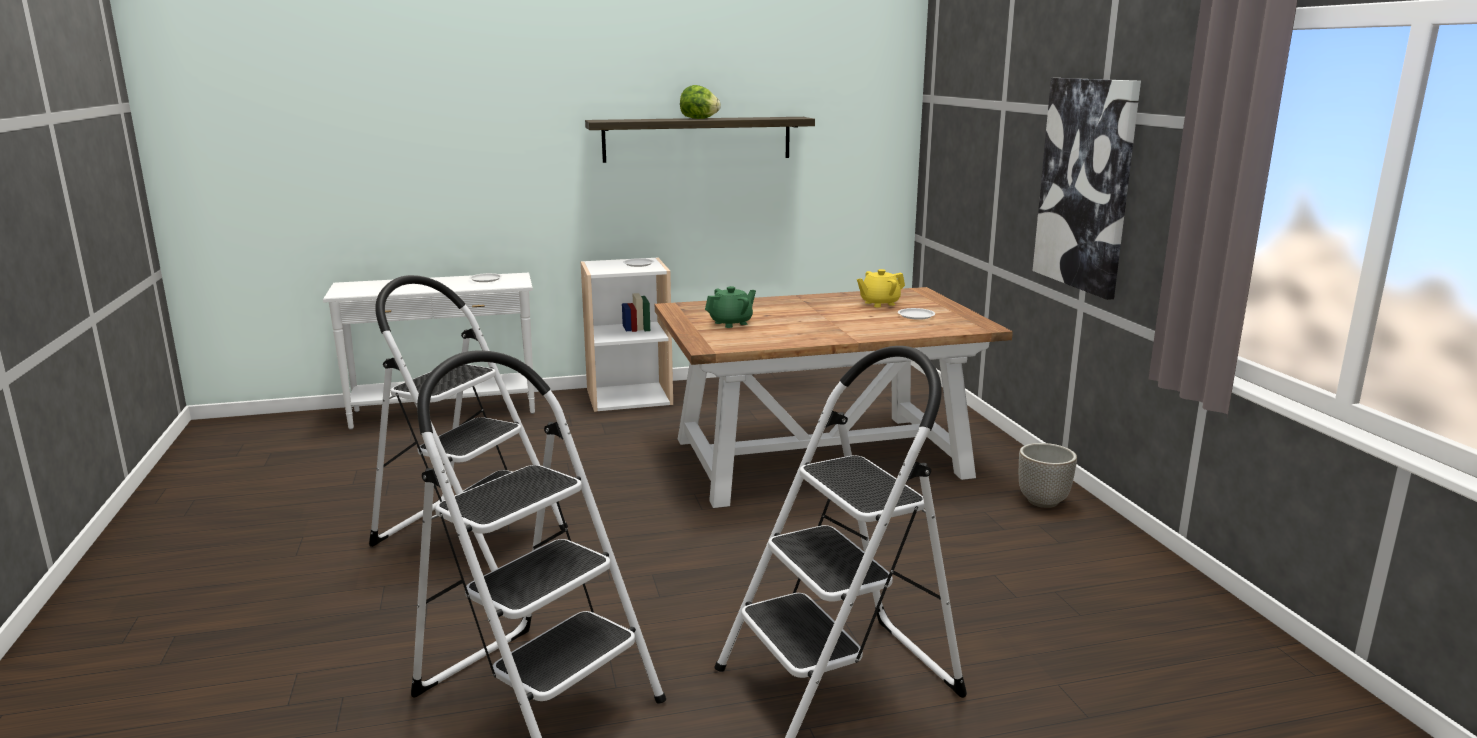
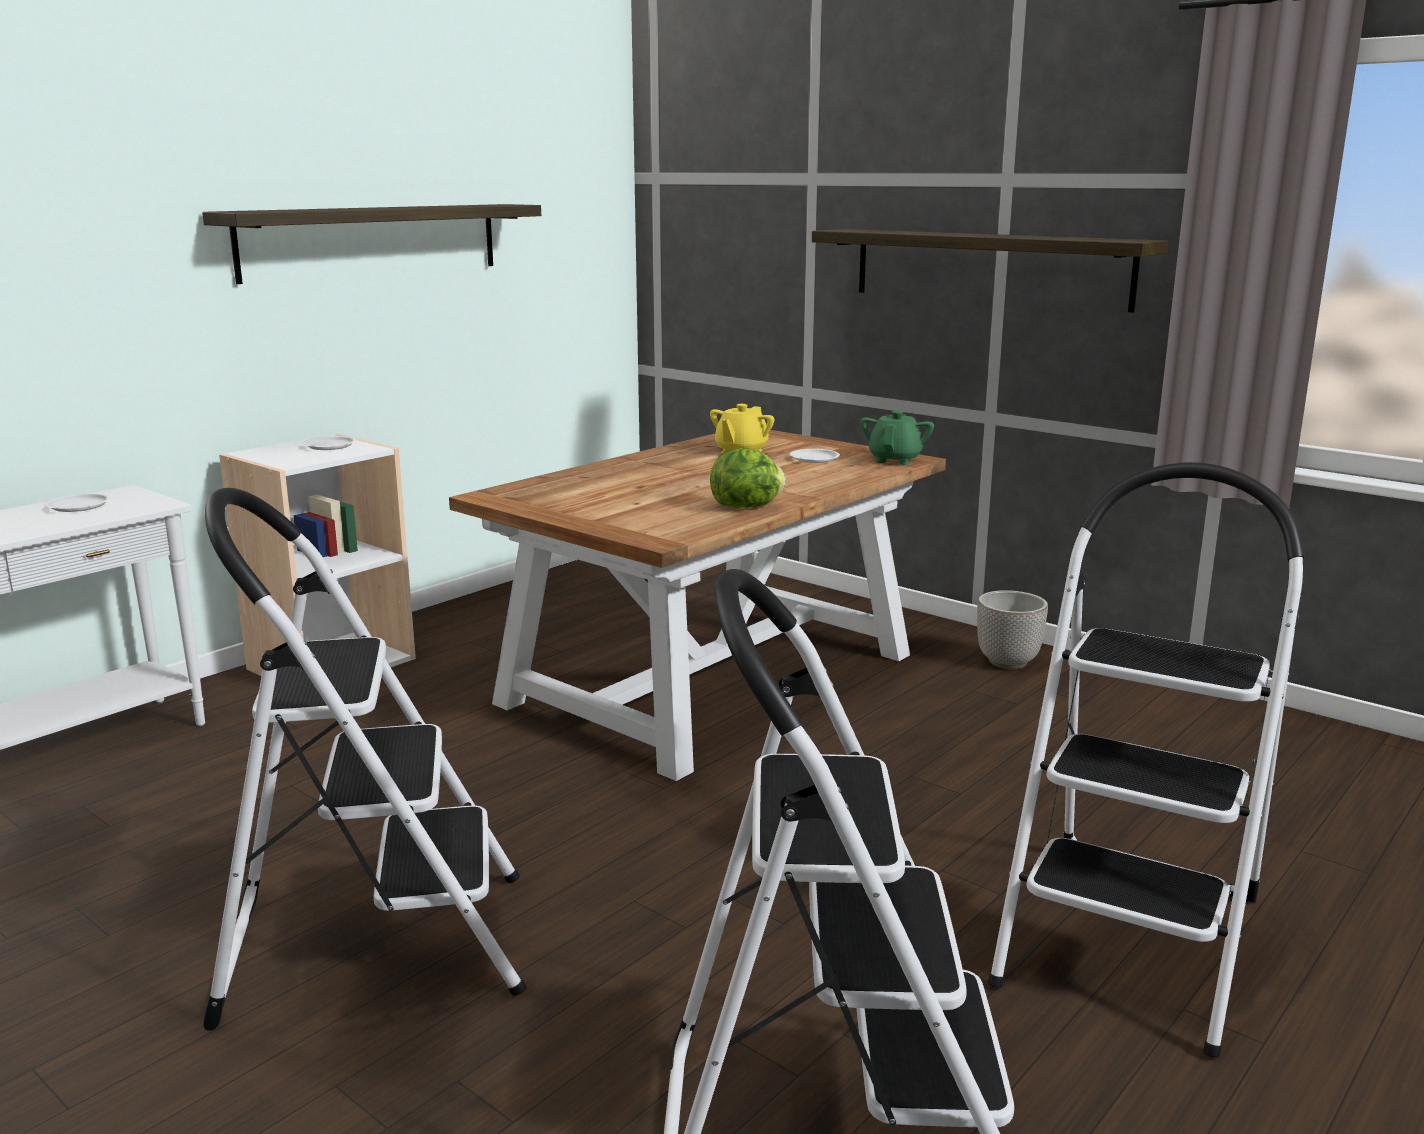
camera: 35 degrees left, 0 degrees up
lettuce [680,85,721,119] -> lettuce moved to [710,448,786,508]
green teapot [705,286,756,328] -> green teapot moved to [860,411,934,465]
picture [1033,78,1141,300] -> shelf [812,229,1168,313]

